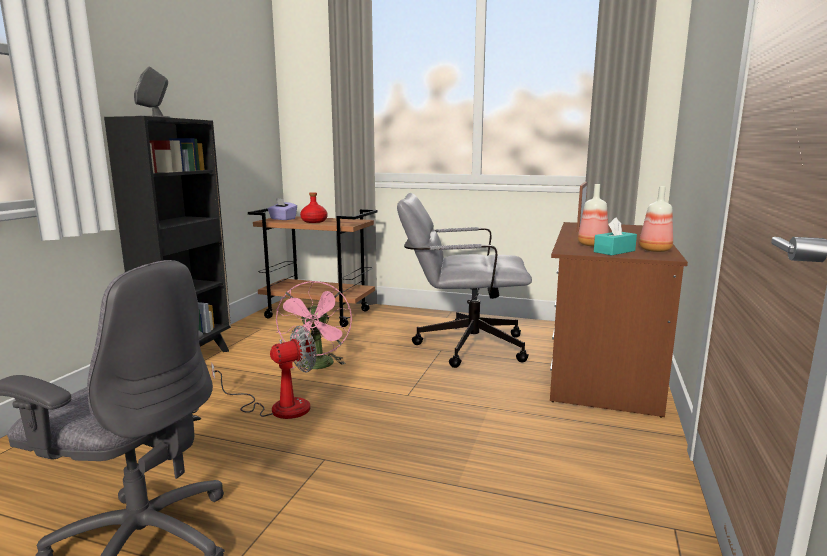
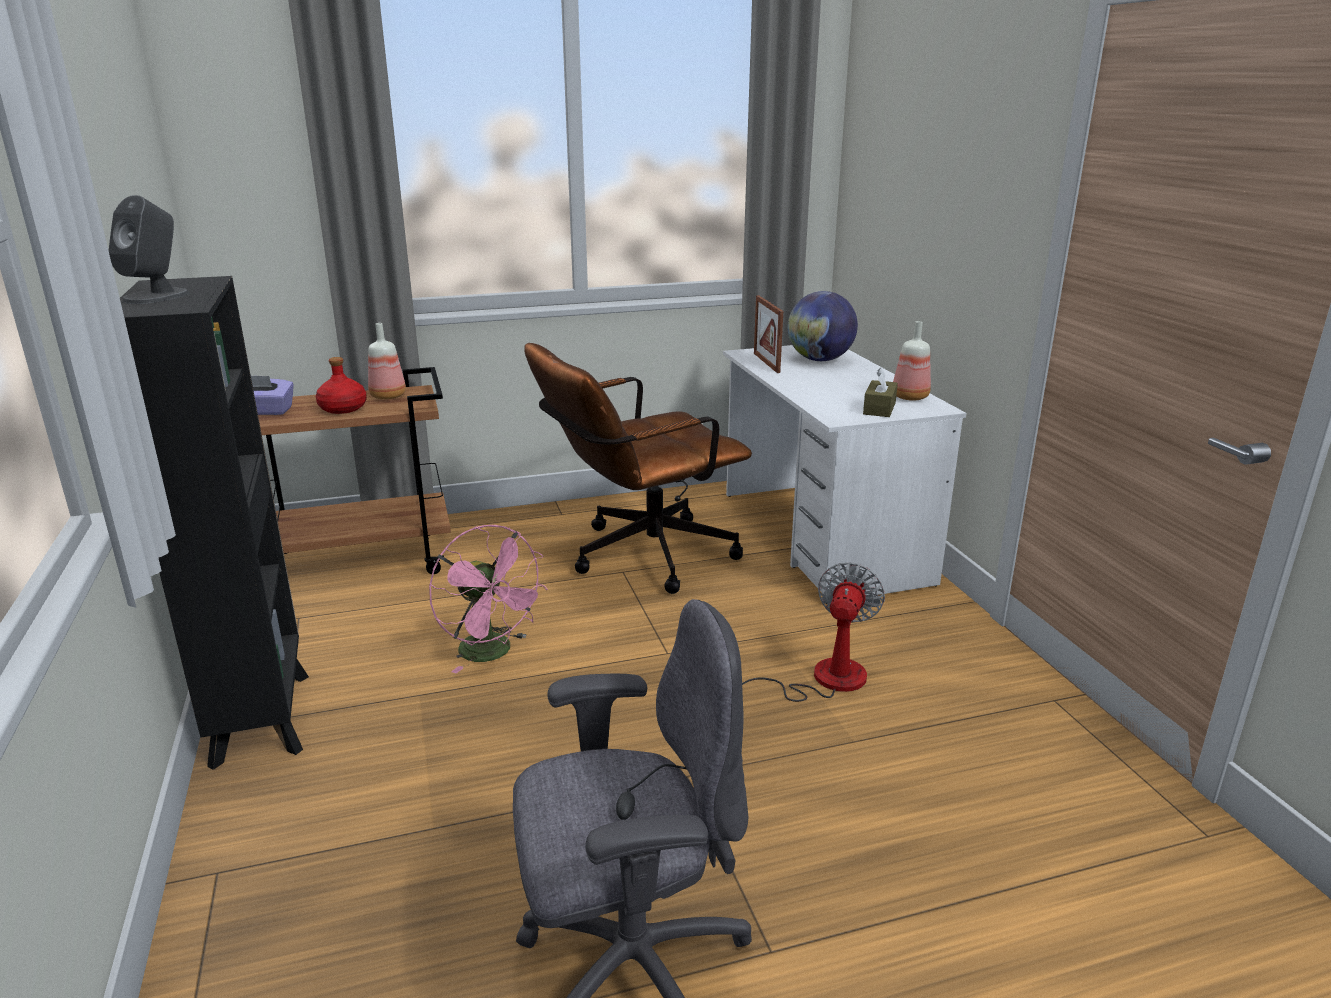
camera: 35 degrees left, 10 degrees up
fan [211,326,317,419] -> fan moved to [742,562,885,702]
grey office chair [397,193,532,368] -> brown office chair [524,343,752,594]
brown desk [550,222,688,418] -> white desk [723,345,967,604]
bottle [578,184,609,247] -> bottle moved to [368,323,406,400]
turquoise tissue box [594,217,637,256] -> brown tissue box [863,367,898,417]
none -> globe [787,291,858,361]

